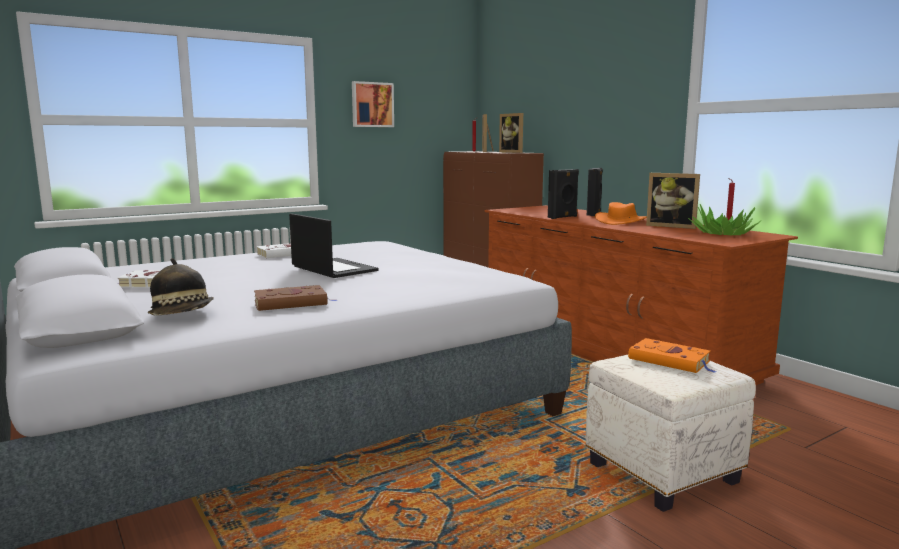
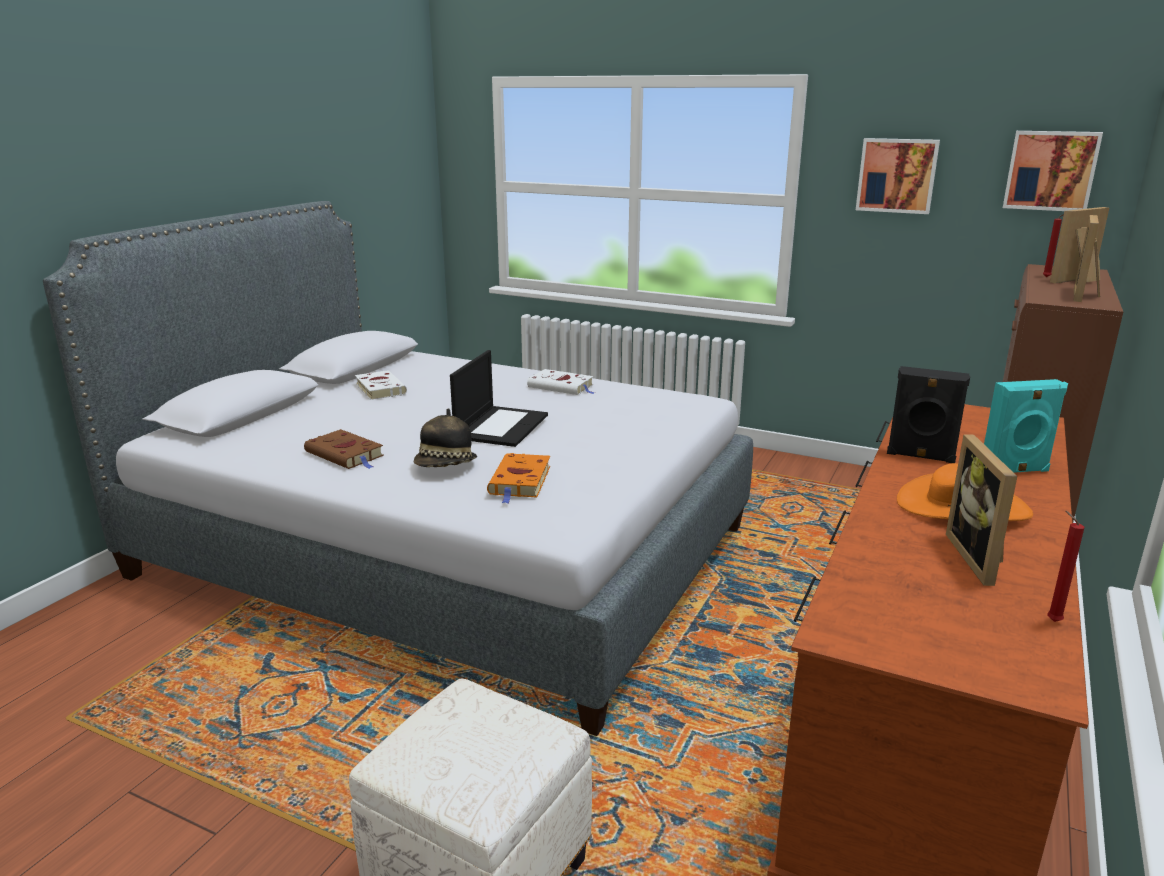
camera: 60 degrees right, 10 degrees up
hat [148,258,214,316] -> hat moved to [414,408,477,467]
black speaker [587,168,603,216] -> turquoise speaker [984,379,1068,473]
orange book [628,338,716,373] -> orange book moved to [487,453,550,503]
potted plant [688,204,761,235] -> none
none -> picture [1003,131,1103,211]

